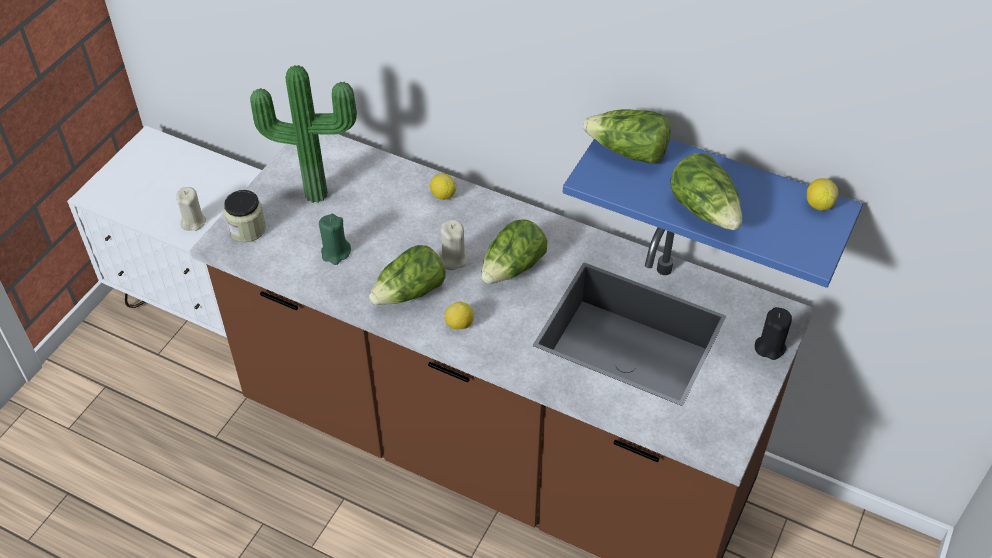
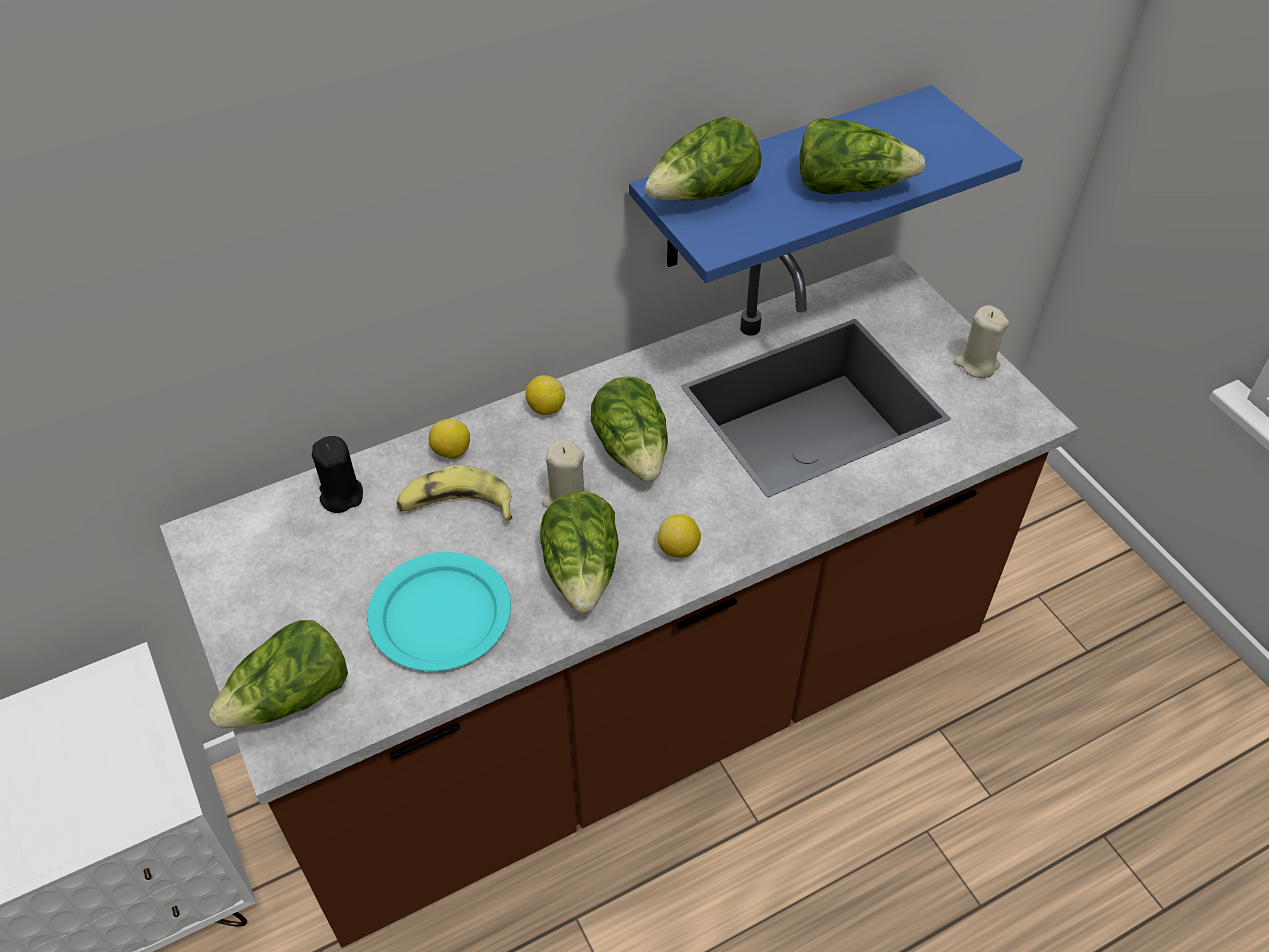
camera: 55 degrees left, 0 degrees up
beige candle [176,187,206,231] -> beige candle moved to [954,305,1009,378]
jar [224,190,266,242] -> lettuce [209,620,348,728]
potted plant [250,65,357,203] -> none
green candle [319,214,351,265] -> turquoise plate [367,552,511,671]
black candle [755,307,792,360] -> black candle moved to [312,436,363,513]
lemon [807,178,839,211] -> lemon moved to [526,375,565,415]
none -> banana [397,465,513,521]

